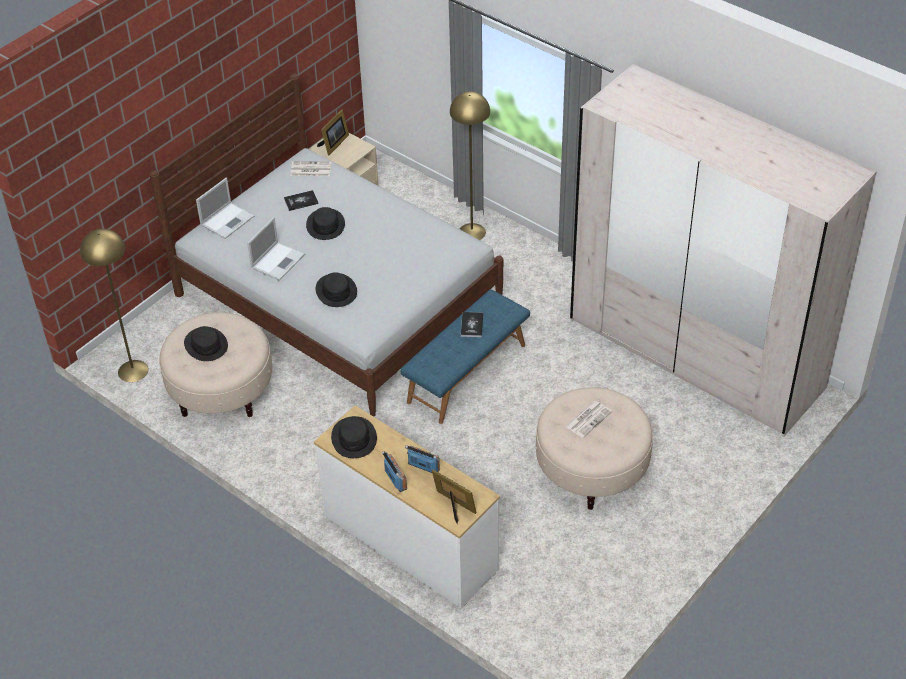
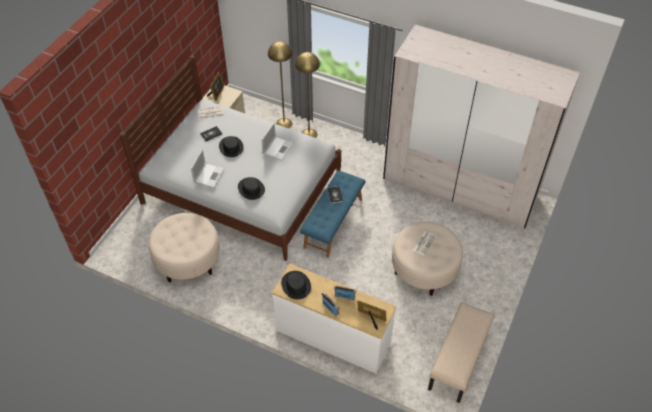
camera: 15 degrees left, 5 degrees up
yellow floor lamp [80,229,148,382] -> yellow floor lamp moved to [268,41,292,129]
black hat [184,326,228,361] -> none
laptop [196,178,254,239] -> laptop moved to [261,122,293,161]
none -> beige bench [428,302,494,403]

